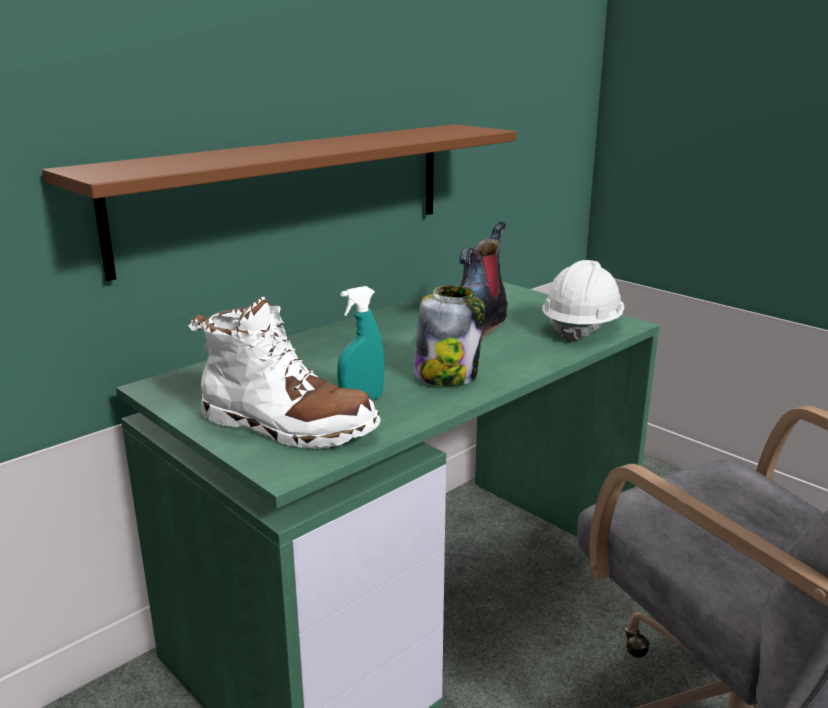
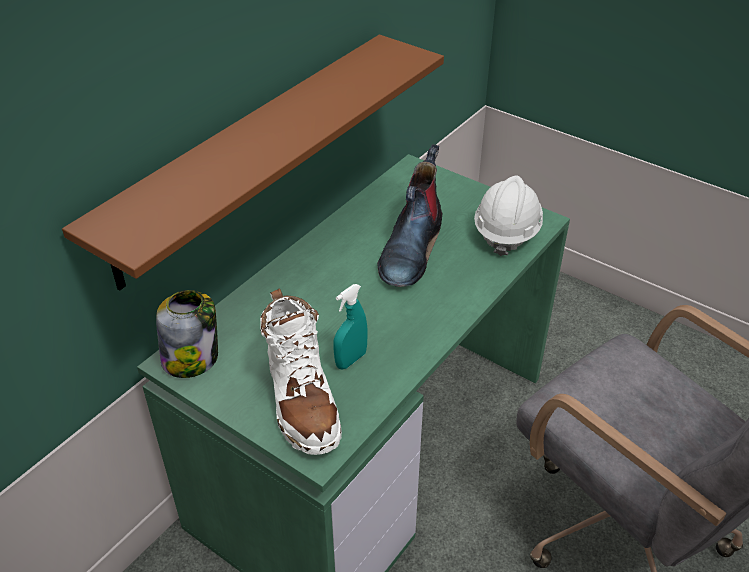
camera: 10 degrees left, 20 degrees up
white boot [188,297,381,449] -> white boot turned 60 degrees clockwise [260,288,342,455]
jar [413,286,485,386] -> jar moved to [156,290,218,378]

